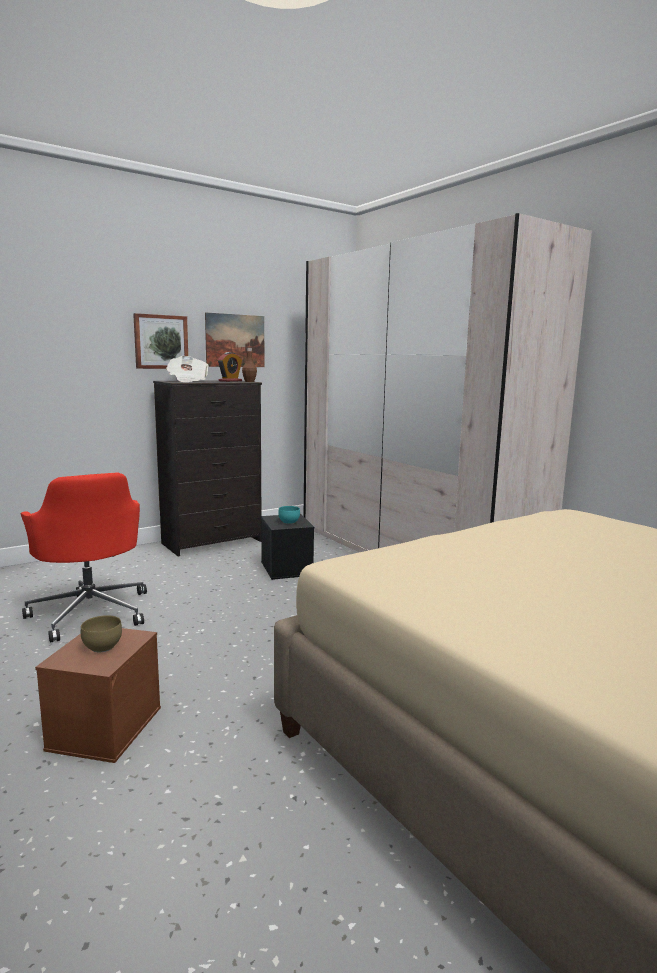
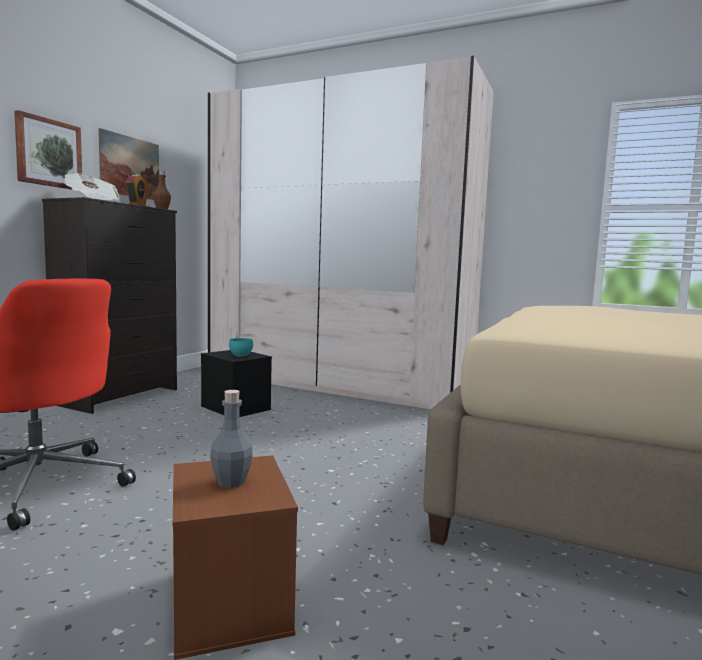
camera: 30 degrees left, 5 degrees down
brown bowl [81,615,122,652] -> grey bottle [210,390,253,488]

